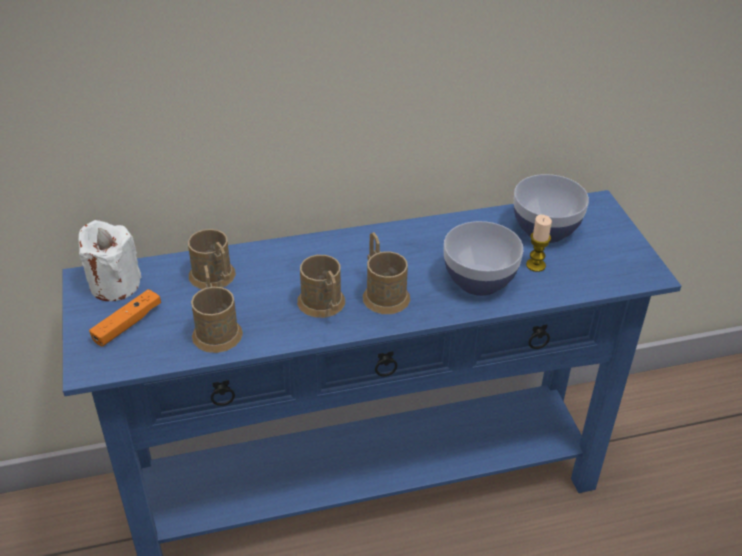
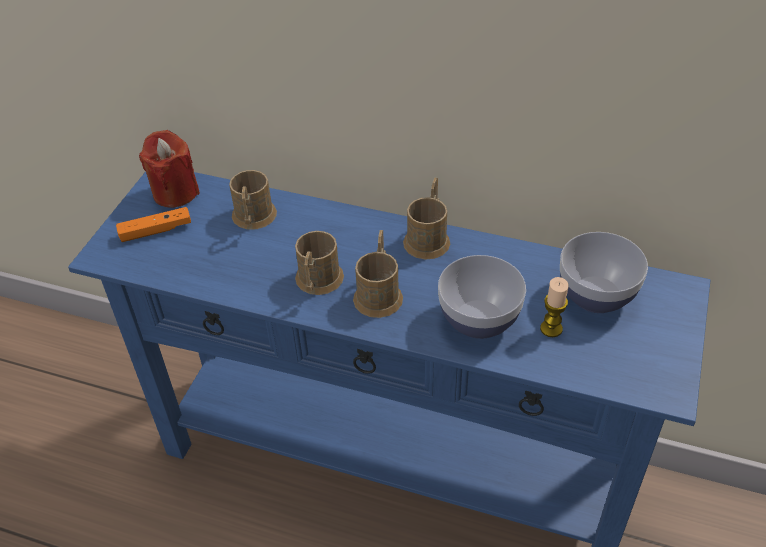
camera: 35 degrees right, 5 degrees up
white candle [78,220,142,301] -> red candle [139,130,200,208]
brown mug [191,265,243,353] -> brown mug moved to [403,177,450,260]

